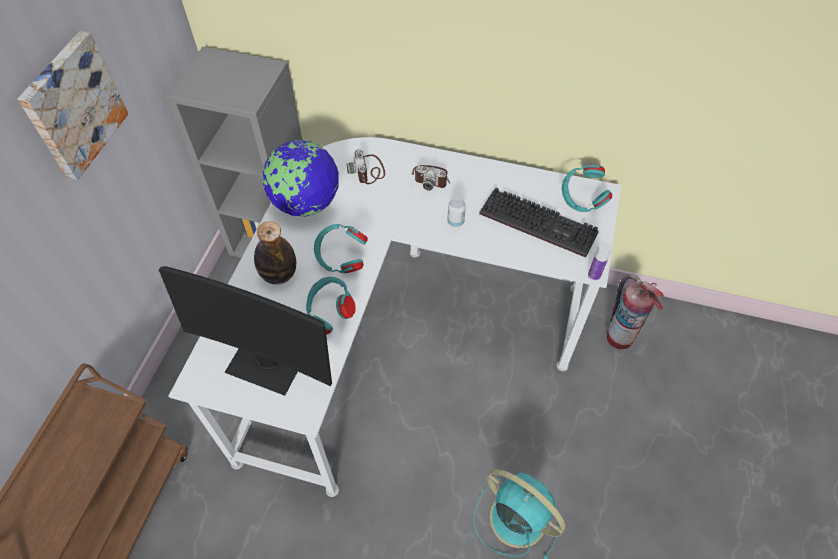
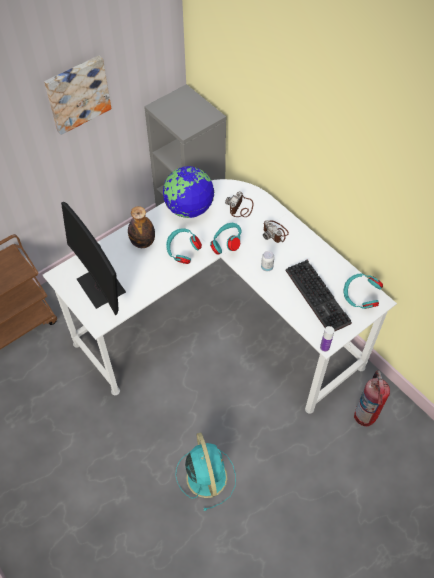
camera: 35 degrees right, 0 degrees up
turquoise headphones [306,277,356,334] -> turquoise headphones moved to [210,223,242,254]

